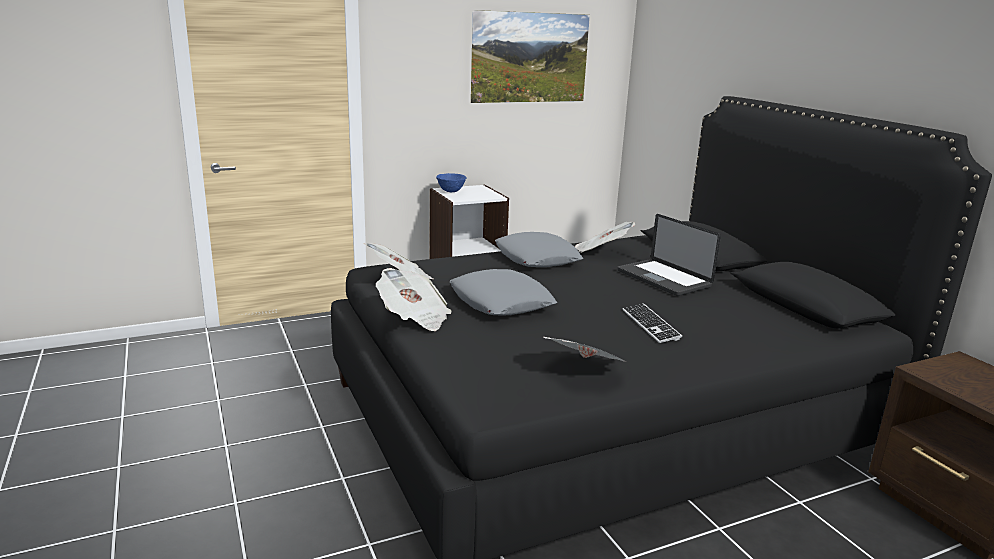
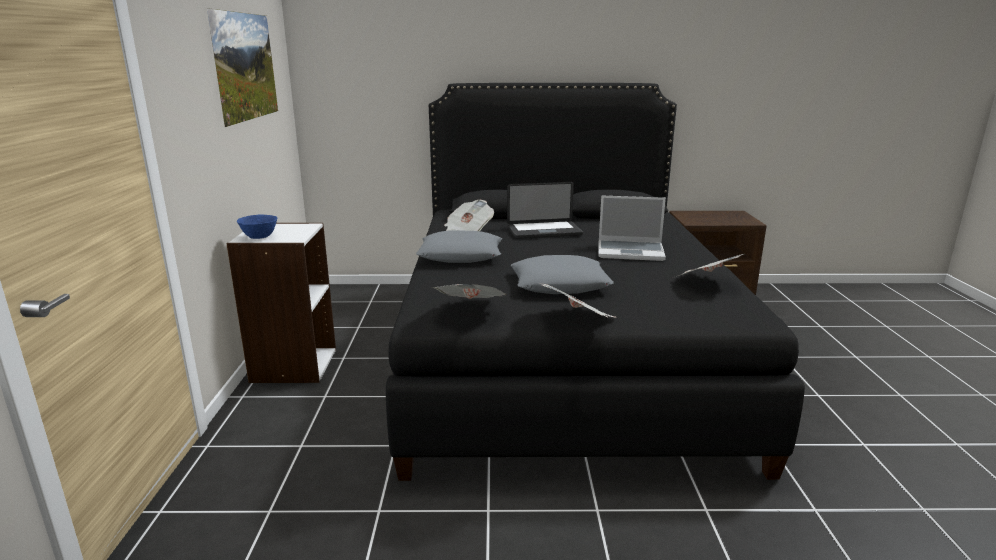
camera: 65 degrees left, 0 degrees up
keyboard [622,303,682,343] -> laptop [598,195,666,261]

